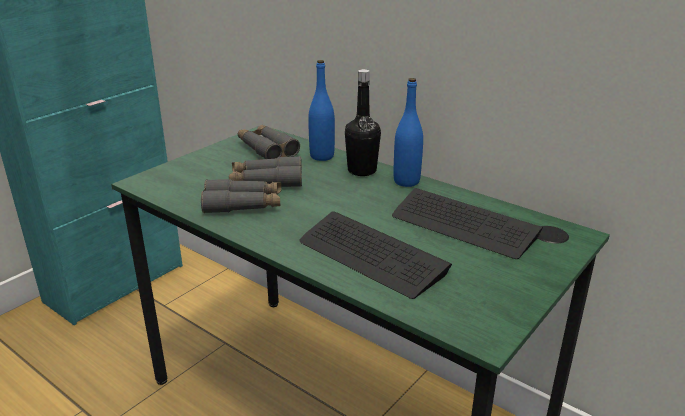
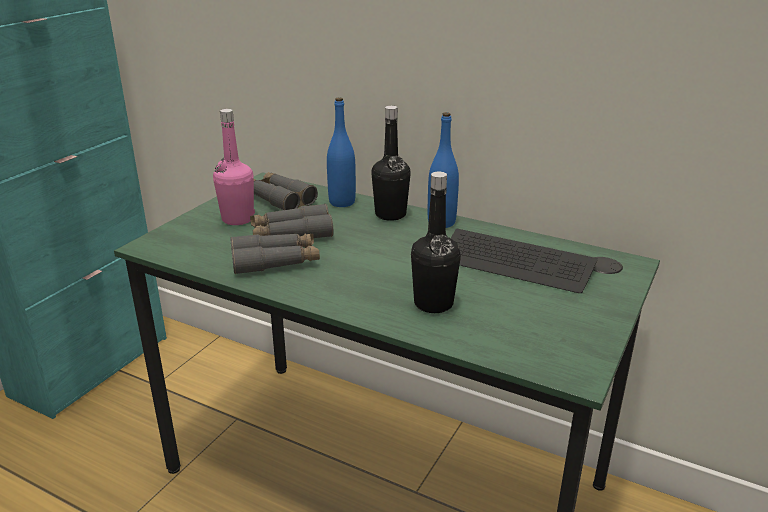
camera: 10 degrees left, 0 degrees up
keyboard [299,211,452,299] -> black bottle [411,171,461,313]
none -> pink bottle [213,109,255,225]

